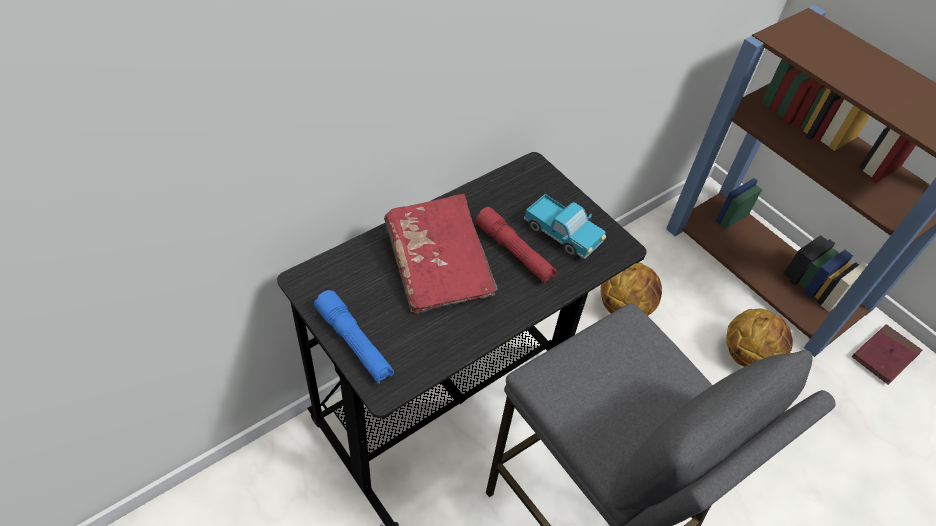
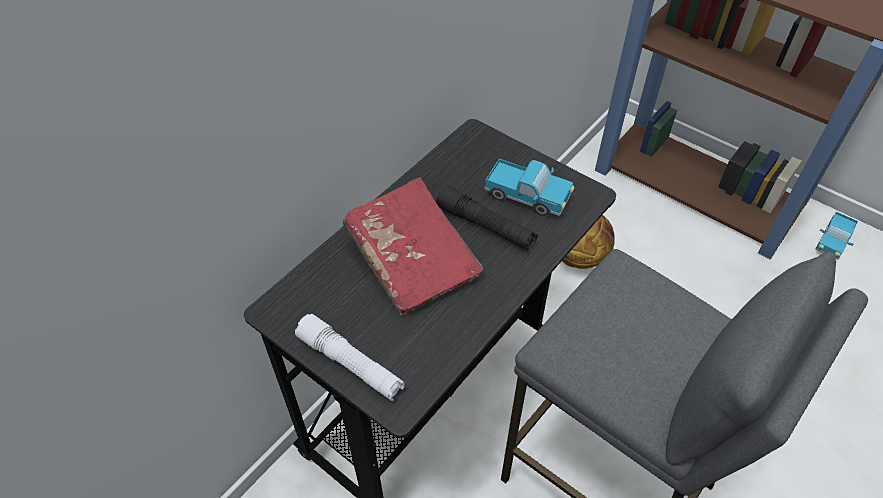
camera: 10 degrees left, 0 degrees up
blue flashlight [314,290,394,384] -> white flashlight [295,314,405,401]
red flashlight [475,207,557,284] -> black flashlight [436,185,538,251]
basketball [726,309,793,367] -> none
red book [852,324,923,385] -> toy truck [815,212,858,260]

